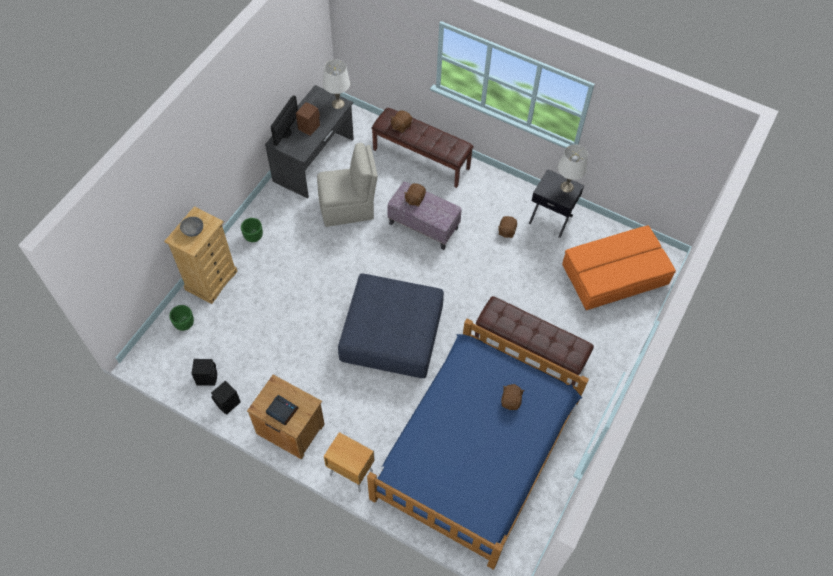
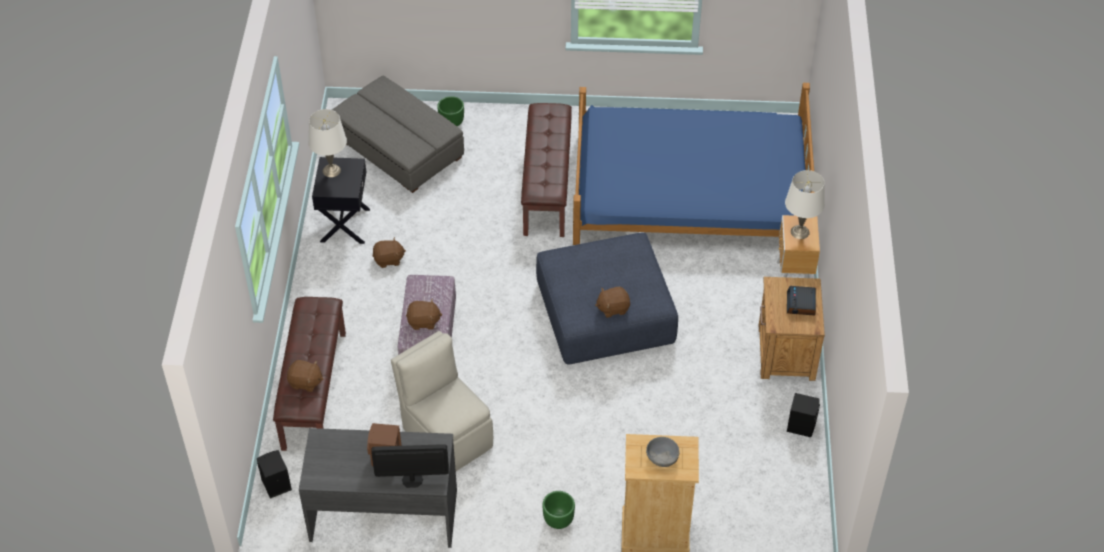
camera: 115 degrees left, 10 degrees down
green planter [169,305,194,331] -> green planter moved to [437,96,464,126]
black speaker [191,359,217,386] -> black speaker moved to [257,450,292,499]
white table lamp [323,59,350,109] -> white table lamp moved to [785,170,825,239]
brown plush toy [501,384,525,410] -> brown plush toy moved to [595,287,630,318]
orange ottoman [562,226,676,310] -> grey ottoman [332,76,464,193]

